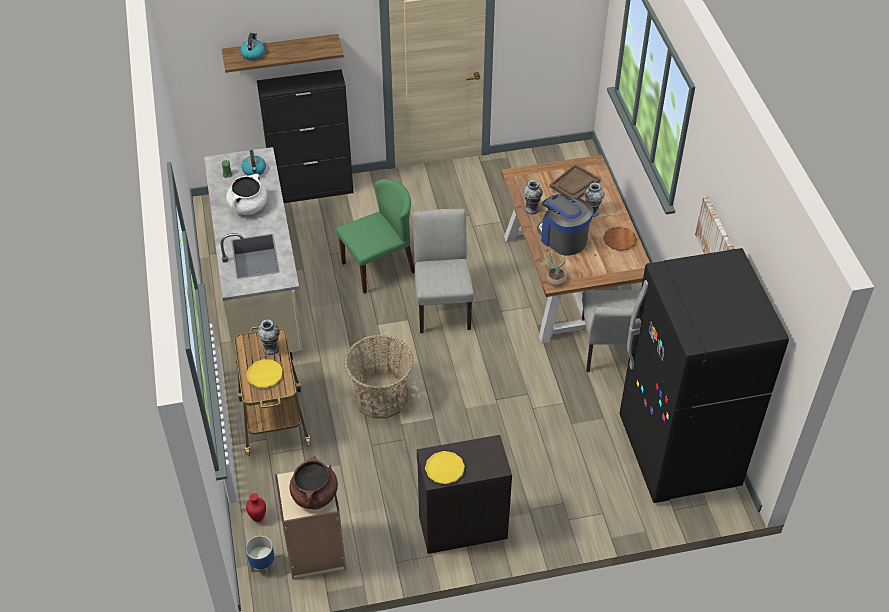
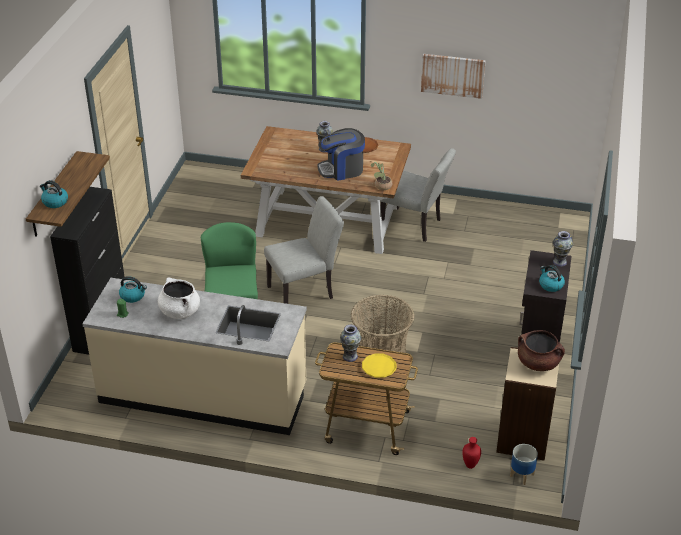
camera: 65 degrees left, 10 degrees down
grey chair [413,209,474,333] -> grey chair turned 135 degrees clockwise [264,196,344,304]
yellow plate [425,451,465,484] -> kettle [539,265,565,292]
vase [523,180,543,215] -> vase moved to [553,231,573,267]
brown tray [550,164,601,198] -> none
black fridge [619,248,789,503] -> none

